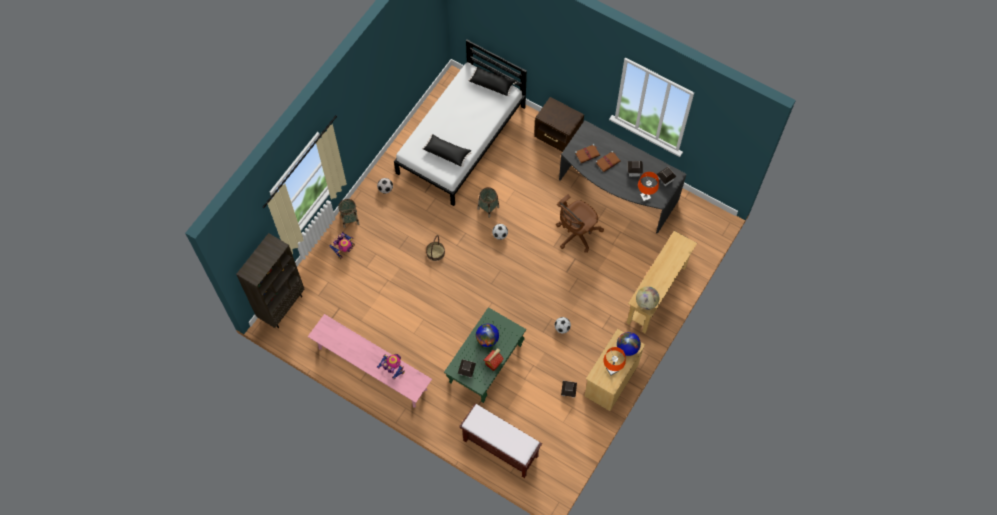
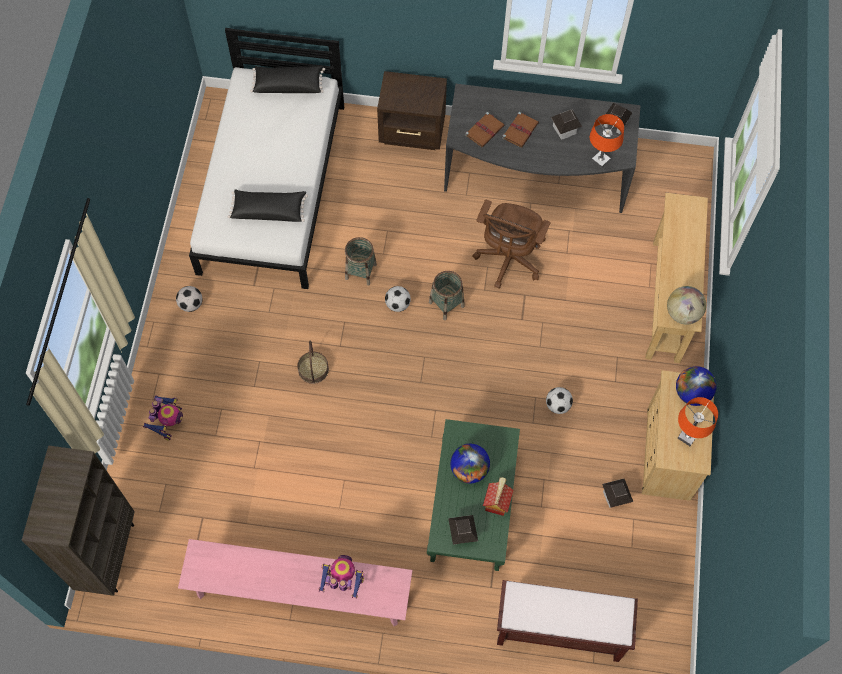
camera: 25 degrees left, 0 degrees up
basket [338,199,359,228] -> basket moved to [429,271,465,320]

